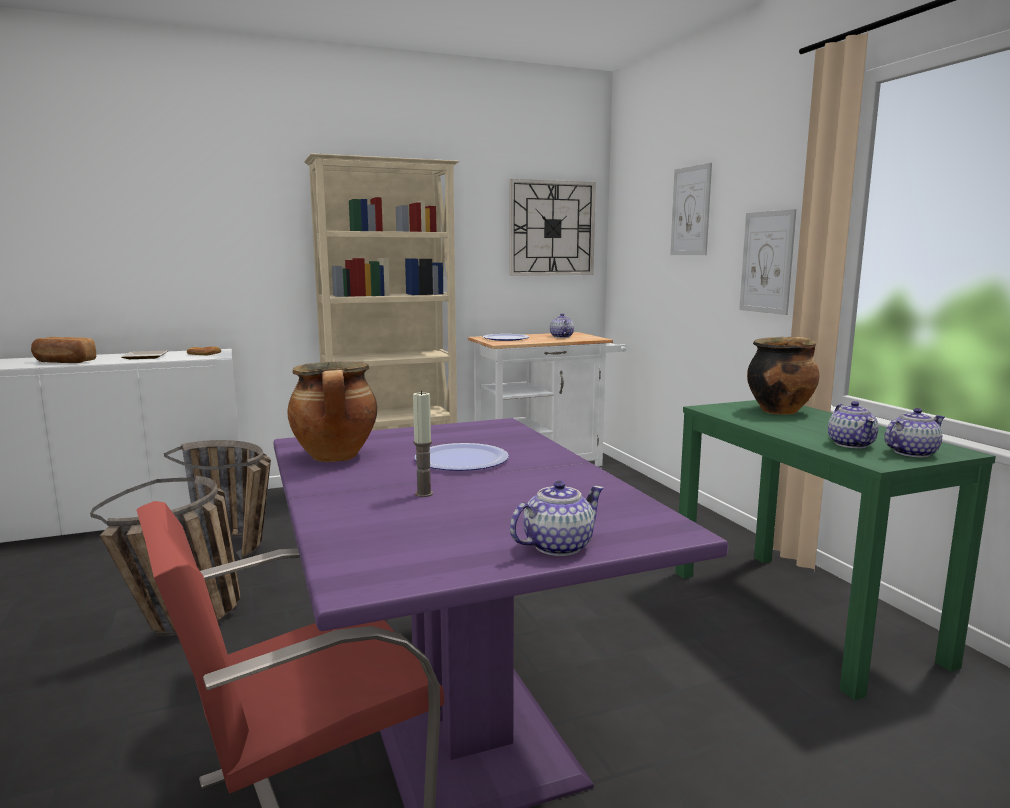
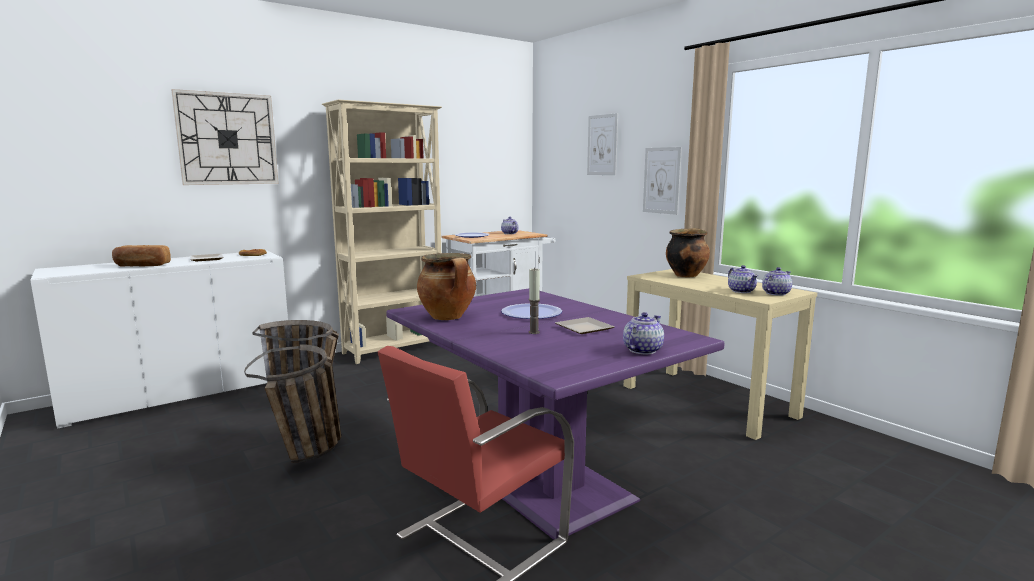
camera: 15 degrees left, 0 degrees up
wall clock [509,179,596,276] -> wall clock moved to [171,89,279,185]
green console table [675,400,996,700] -> beige console table [624,269,817,440]
none -> plate [555,317,614,334]

